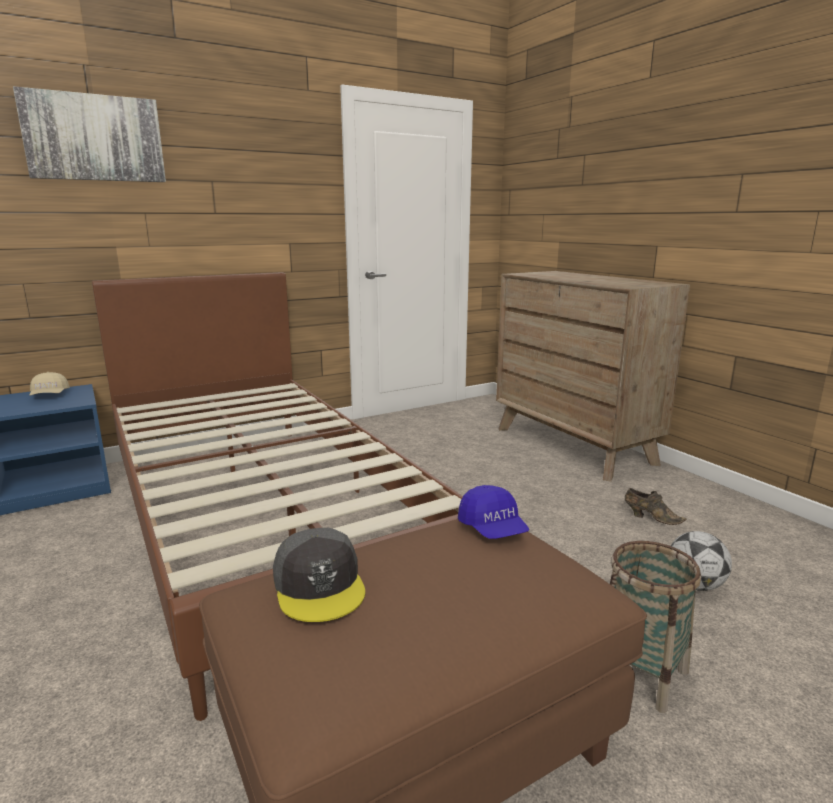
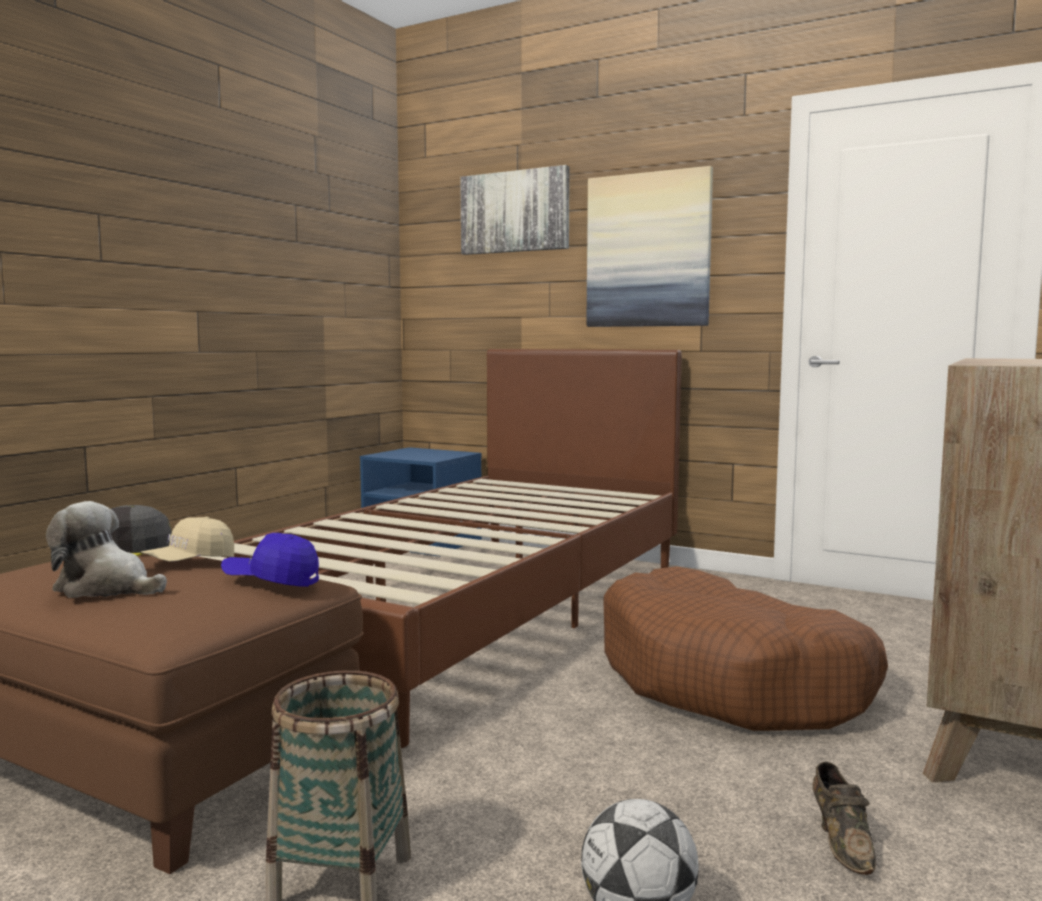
camera: 60 degrees right, 10 degrees down
beige cap [29,372,70,395] -> beige cap moved to [141,517,234,562]
blue cap [458,485,529,539] -> blue cap turned 60 degrees clockwise [221,533,319,587]
none -> plush toy [46,501,167,598]
none -> picture [586,166,713,327]
none -> brown dog bed [604,566,888,731]

